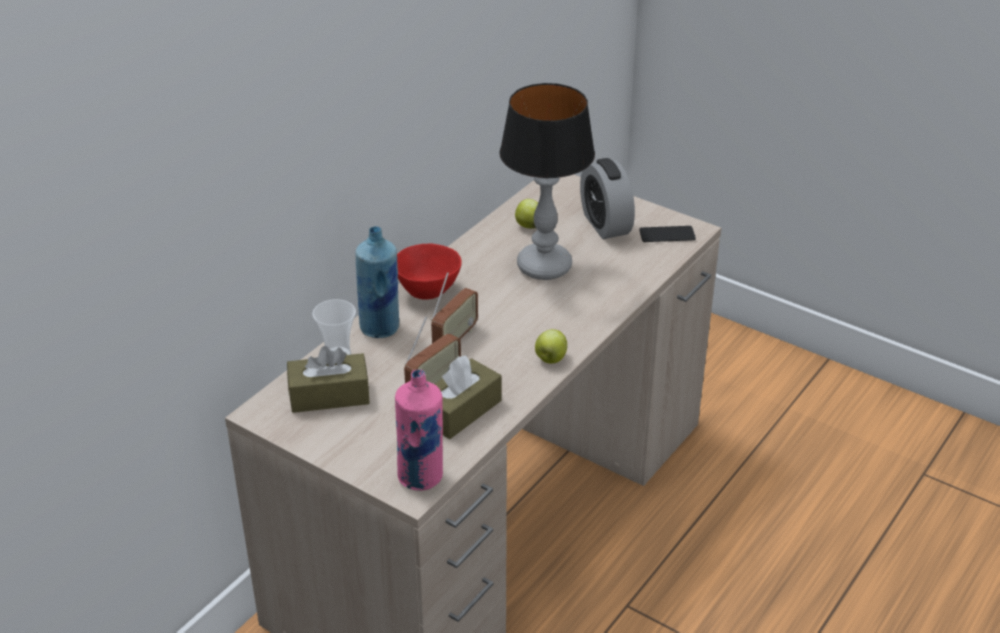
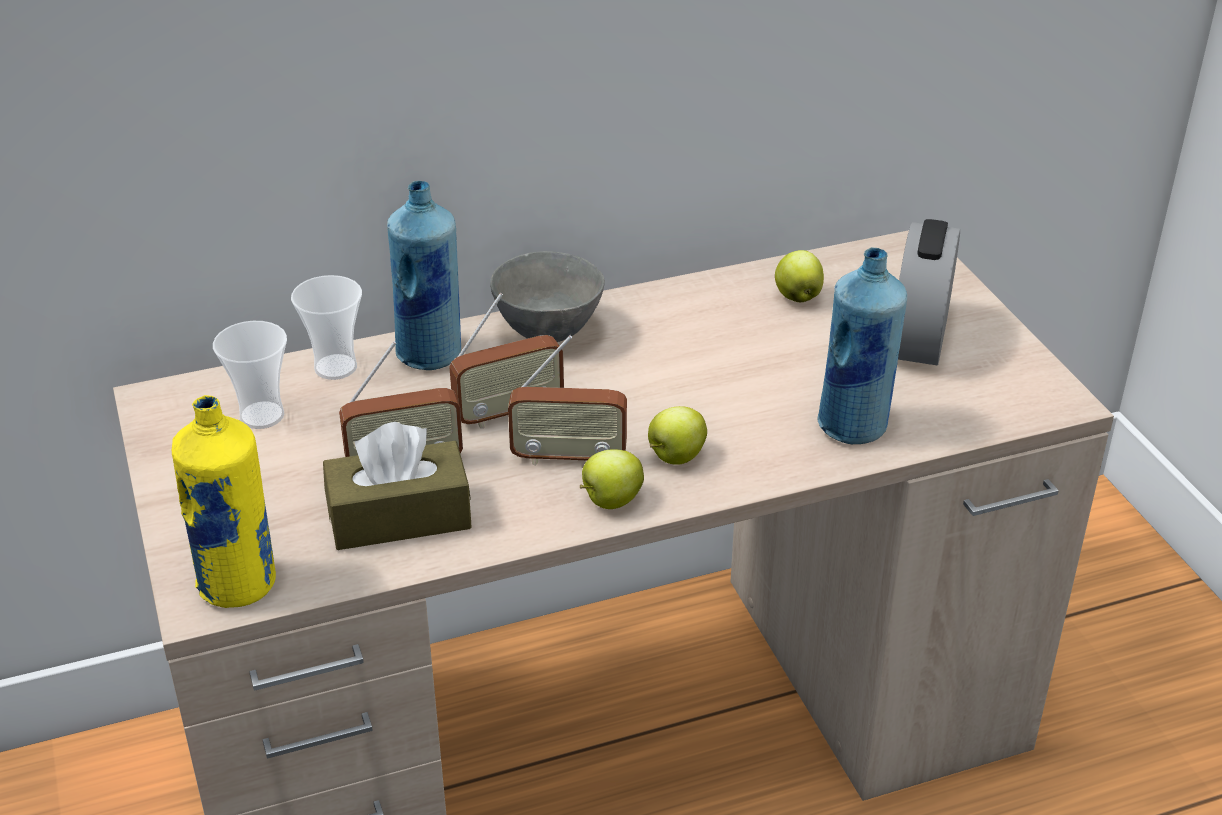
camera: 35 degrees right, 0 degrees up
brown tissue box [287,346,370,413] -> cup [213,321,287,429]
pink bottle [395,369,443,491] -> yellow bottle [172,395,276,608]
red bowl [397,244,462,300] -> grey bowl [490,251,605,342]
table lamp [499,83,595,280] -> none
phone [639,226,696,242] -> none
none -> radio [508,335,627,466]
none -> apple [648,406,707,465]
none -> blue bottle [817,247,907,445]

